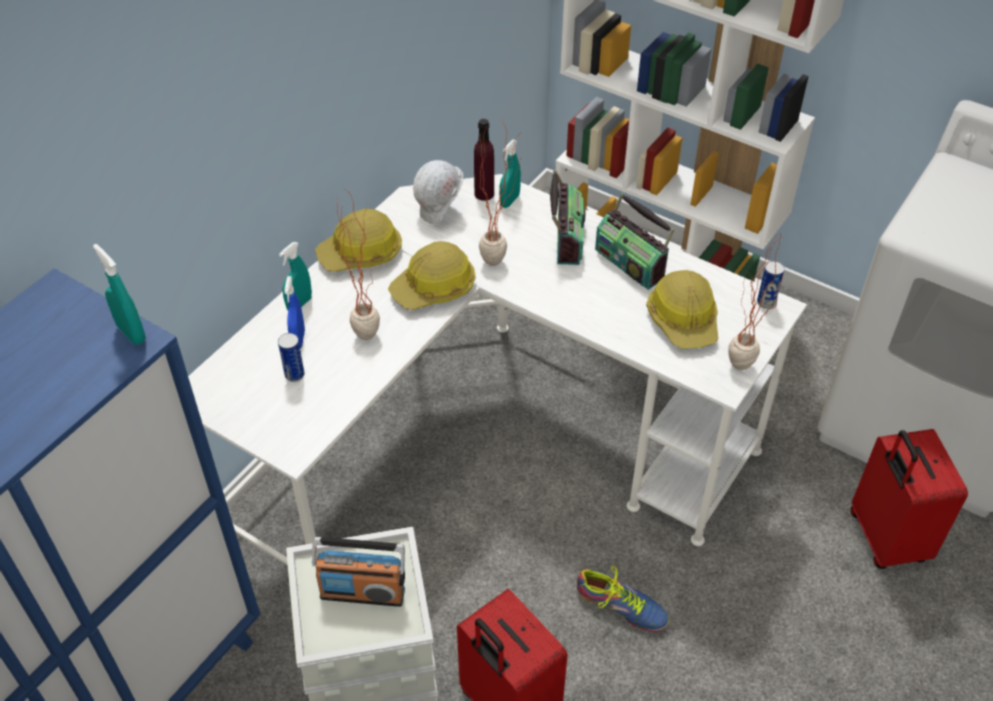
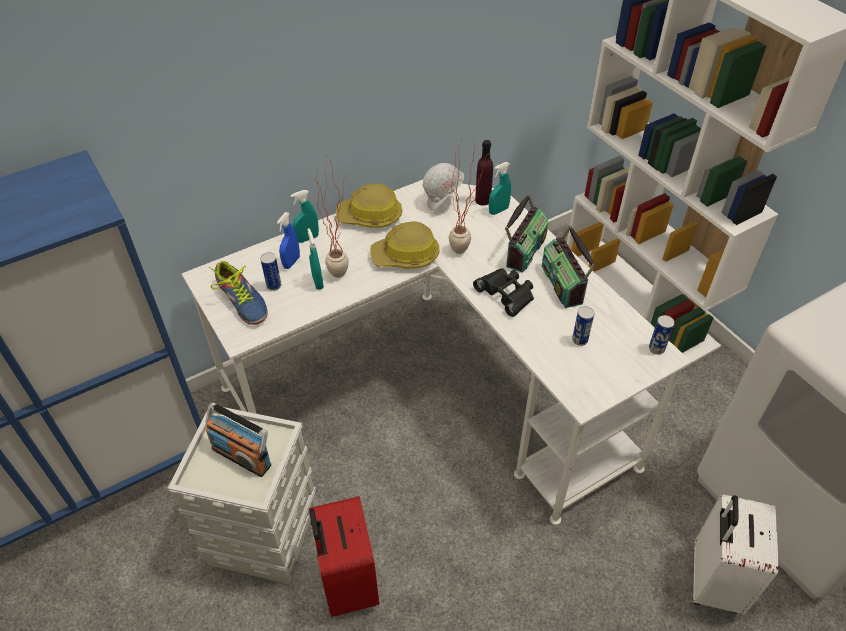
camera: 25 degrees right, 0 degrees up
turquoise spray bottle [93,244,146,345] -> turquoise spray bottle moved to [307,228,324,290]
shoe [577,566,669,632] -> shoe moved to [209,261,268,325]
hard hat [646,270,718,349] -> can [572,306,595,346]
potted plant [729,233,783,370] -> none
red suitcase [851,429,968,569] -> white suitcase [693,494,779,615]
none -> black binoculars [473,268,534,317]

